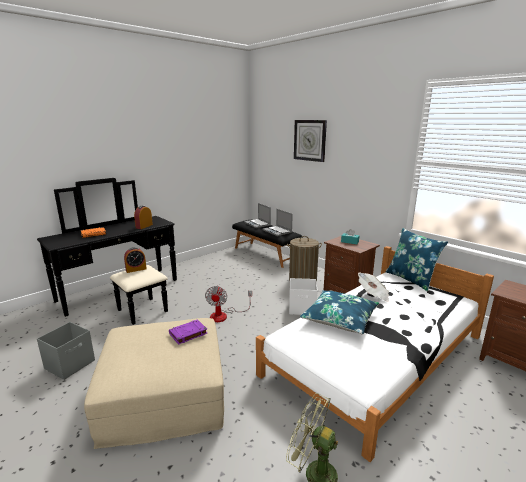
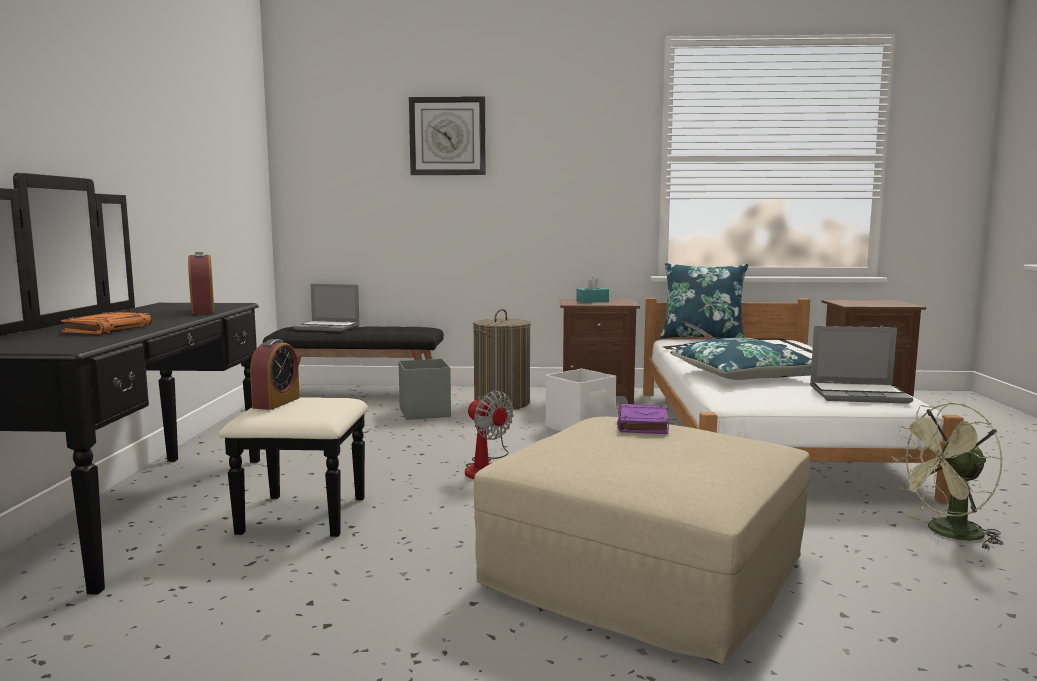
camera: 45 degrees left, 10 degrees down
grey storage box [37,322,95,380] -> grey storage box moved to [398,359,451,420]
laptop [263,209,293,236] -> laptop moved to [810,326,913,404]

